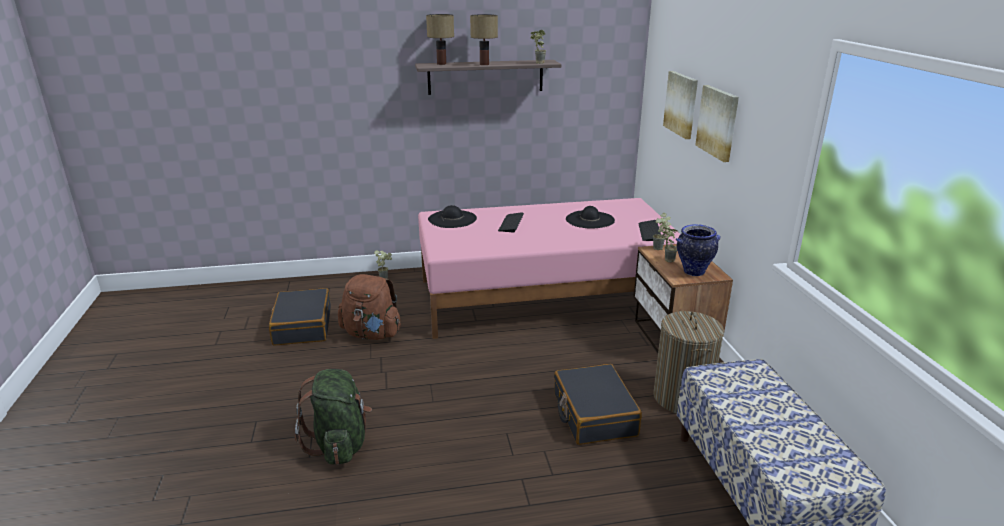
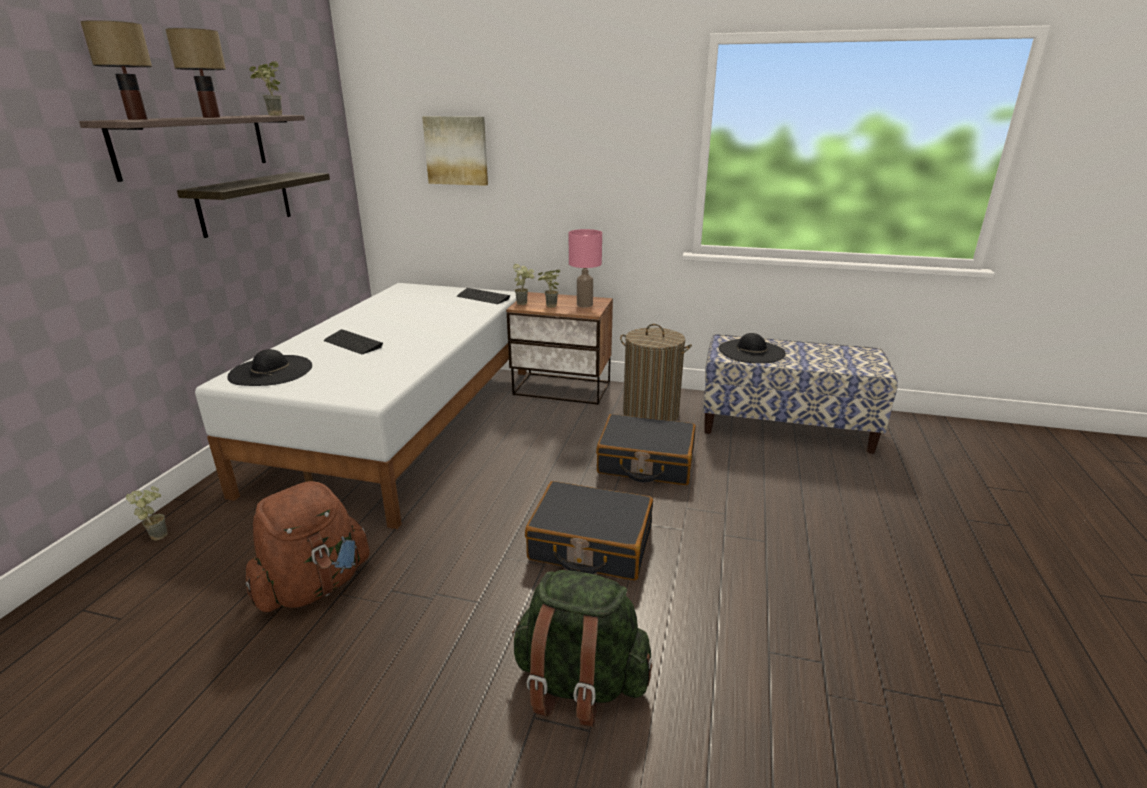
camera: 65 degrees left, 0 degrees up
black suitcase [269,288,331,345] -> black suitcase moved to [525,481,653,580]
pink bed [418,198,680,339] -> white bed [195,283,526,529]
black hat [566,206,615,229] -> black hat moved to [719,333,786,363]
vase [676,224,721,276] -> pink table lamp [569,229,602,307]
picture [695,85,739,162] -> none
none -> shelf [177,172,330,238]

